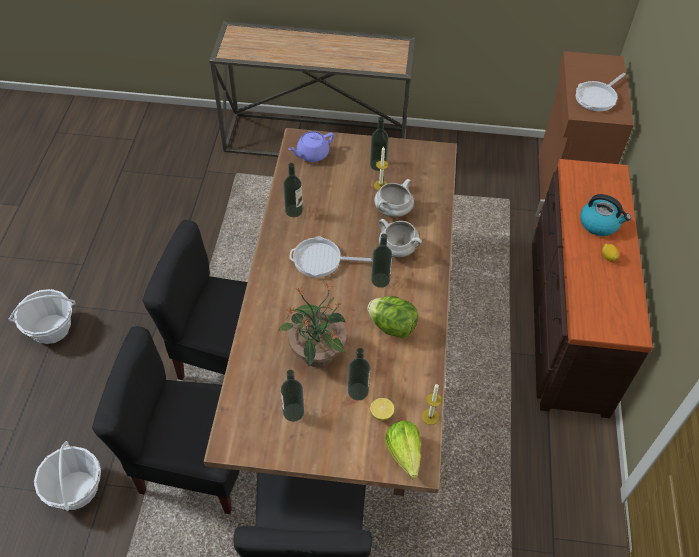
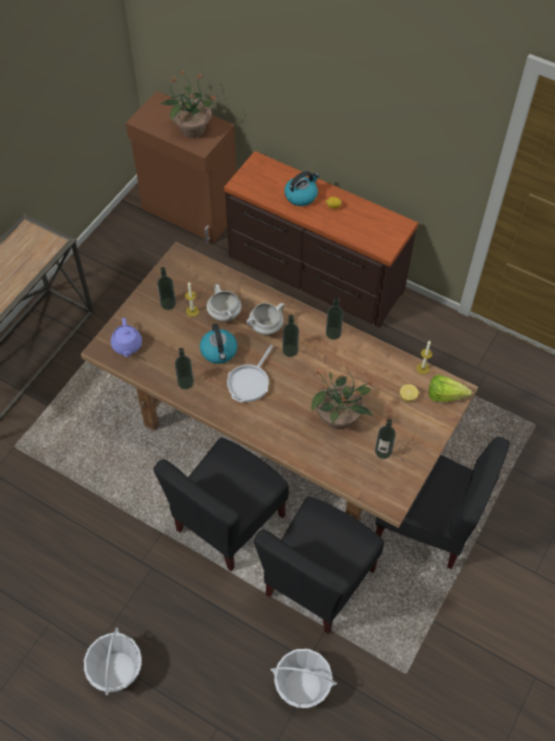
camera: 65 degrees left, 5 degrees up
bottle [348,348,370,400] -> bottle moved to [326,297,343,340]
lettuce [367,296,418,339] -> none
frying pan [576,73,626,112] -> potted plant [161,69,217,138]
none -> kettle [200,324,237,364]

